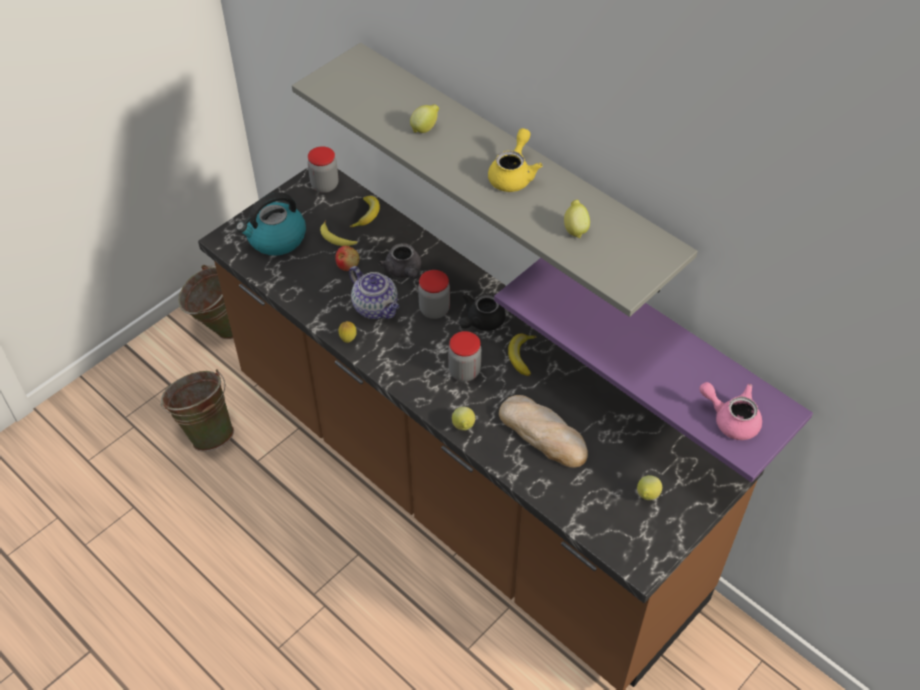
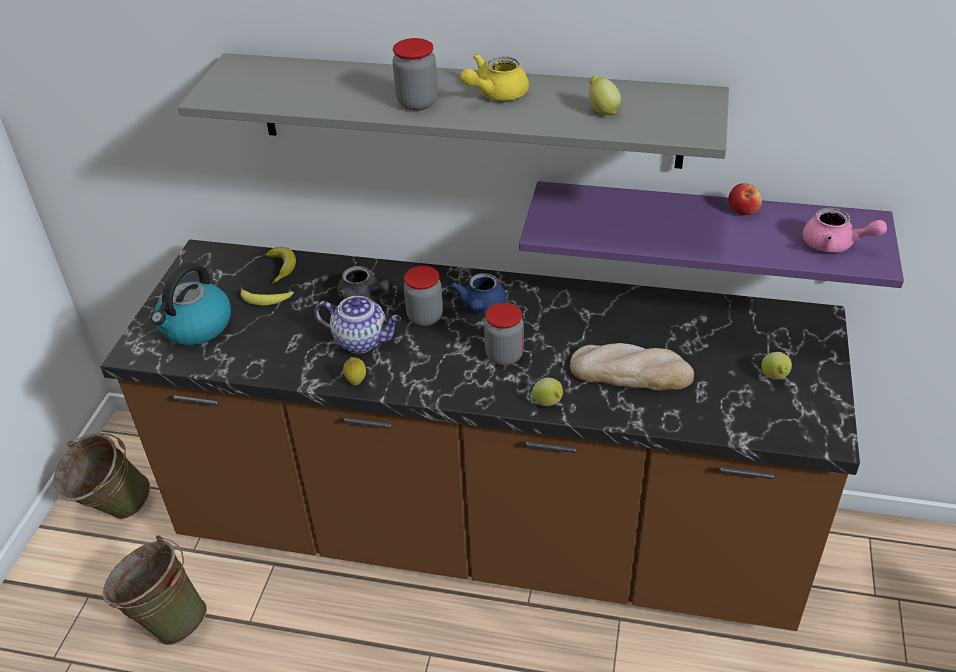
camera: 30 degrees left, 10 degrees down
jar [308,146,338,193] -> jar moved to [392,38,438,111]
apple [335,246,359,271] -> apple moved to [728,183,762,215]
lemon [410,104,439,133] -> none
black teapot [459,293,506,331] -> blue teapot [451,273,506,314]
yellow teapot [488,128,543,192] -> yellow teapot turned 120 degrees counterclockwise [460,54,529,101]
banana [508,333,537,376] -> none
pink teapot [700,382,762,440] -> pink teapot turned 150 degrees counterclockwise [803,207,887,253]

